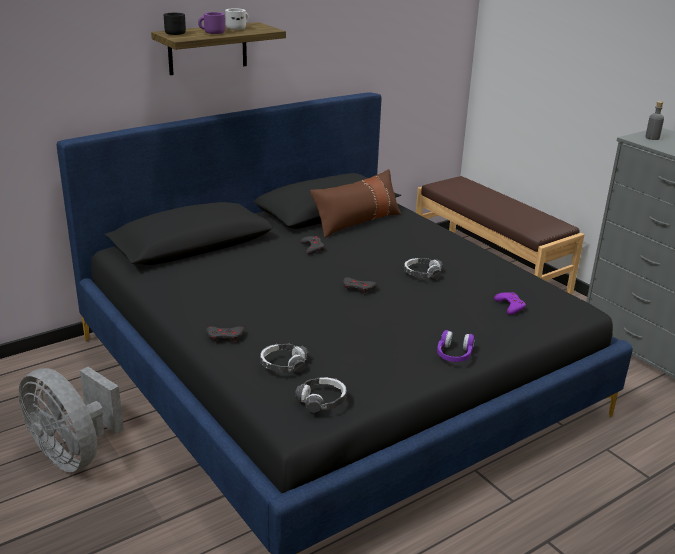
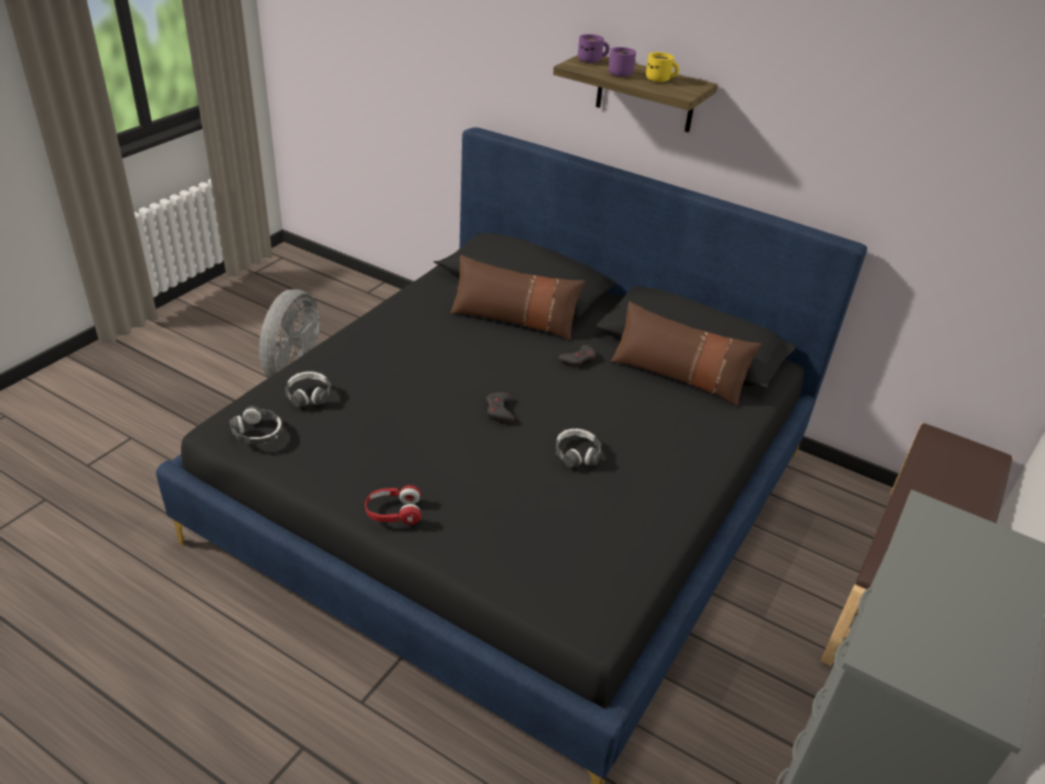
camera: 65 degrees right, 10 degrees up
black mug [163,13,186,35] -> purple mug [578,34,610,63]
grey game controller [206,326,245,343] -> none
white mug [225,9,249,30] -> yellow mug [646,52,679,82]
purple headphones [437,330,475,362] -> red headphones [365,485,422,525]
purple game controller [494,292,526,315] -> none
grey bottle [645,101,664,140] -> none
none -> brown pillow [450,255,585,340]

